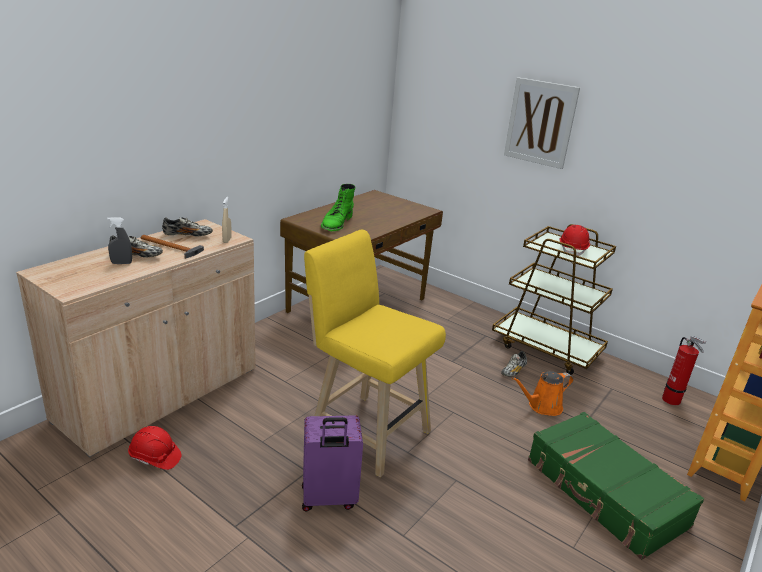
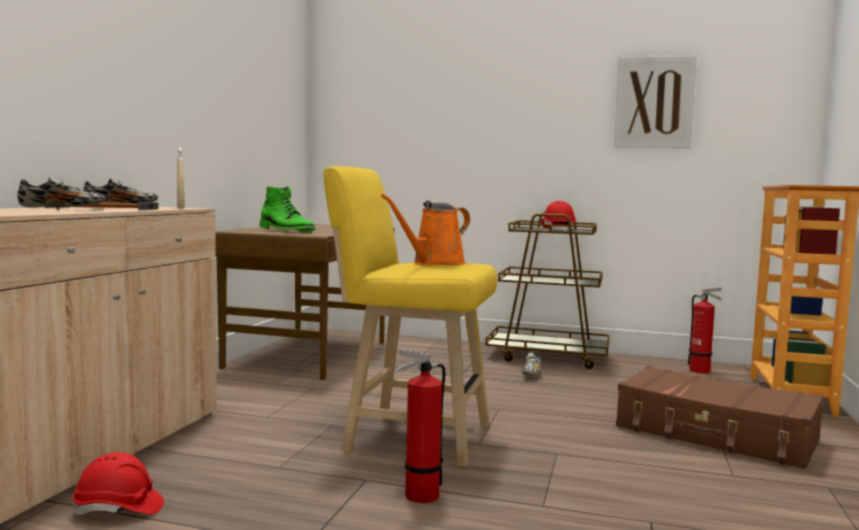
camera: 20 degrees left, 20 degrees down
grey spray bottle [107,217,132,264] -> none
purple suitcase [302,415,363,511] -> fire extinguisher [395,349,445,503]
green boot [321,184,355,231] -> green boot turned 45 degrees counterclockwise [259,186,315,232]
picture [504,77,580,169] -> picture moved to [614,56,697,148]
orange watering can [512,371,574,416] -> orange watering can moved to [381,194,470,266]
green suitcase [528,412,704,560] -> brown suitcase [616,366,824,469]

